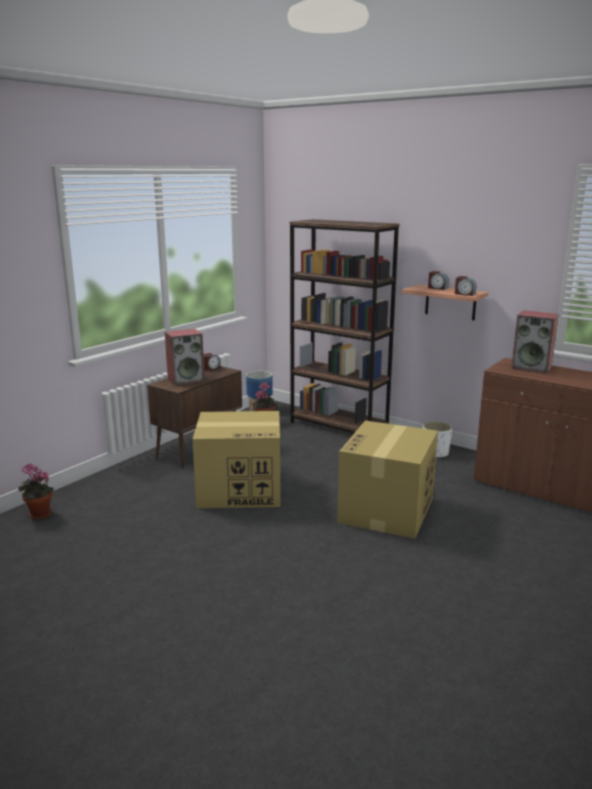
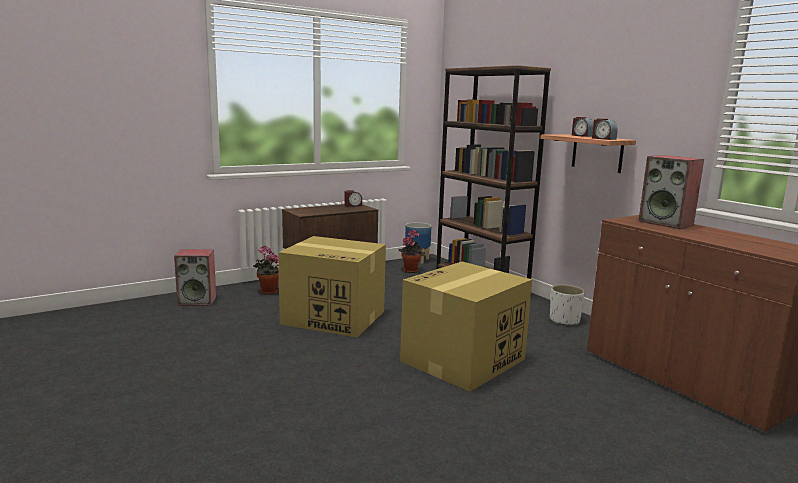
camera: 20 degrees right, 5 degrees down
potted plant [18,463,54,520] -> potted plant moved to [253,246,279,295]
speaker [165,329,205,386] -> speaker moved to [174,249,216,306]

